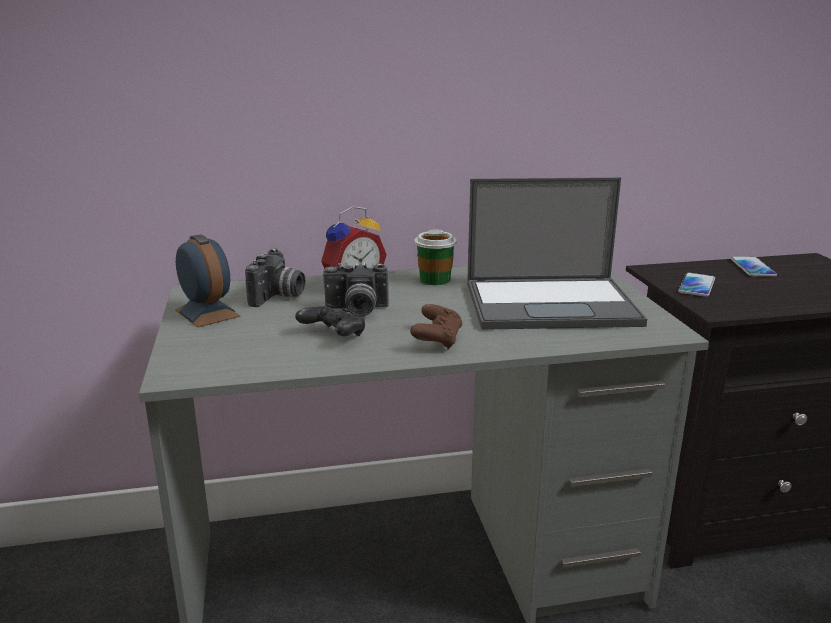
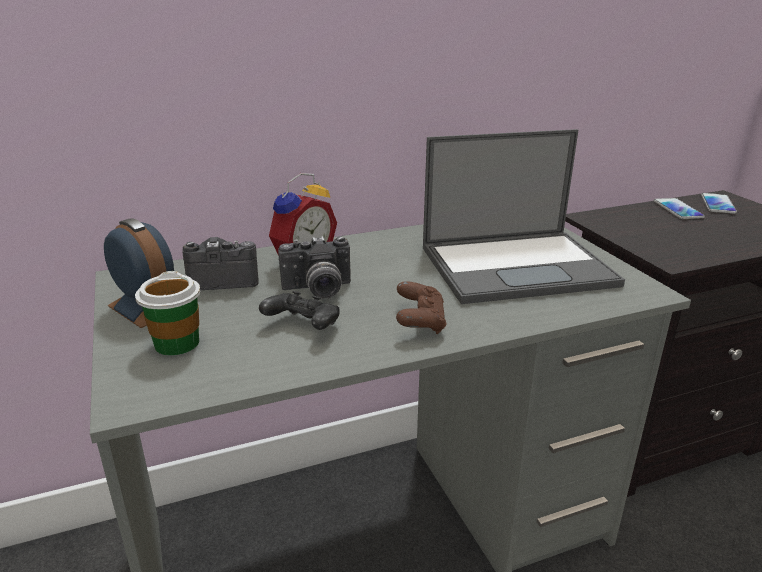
camera: 10 degrees left, 5 degrees up
camera [245,248,305,307] -> camera turned 105 degrees counterclockwise [182,237,259,290]
cup [414,229,457,285] -> cup moved to [135,271,200,356]
phone [678,273,715,297] -> phone moved to [701,193,737,214]

